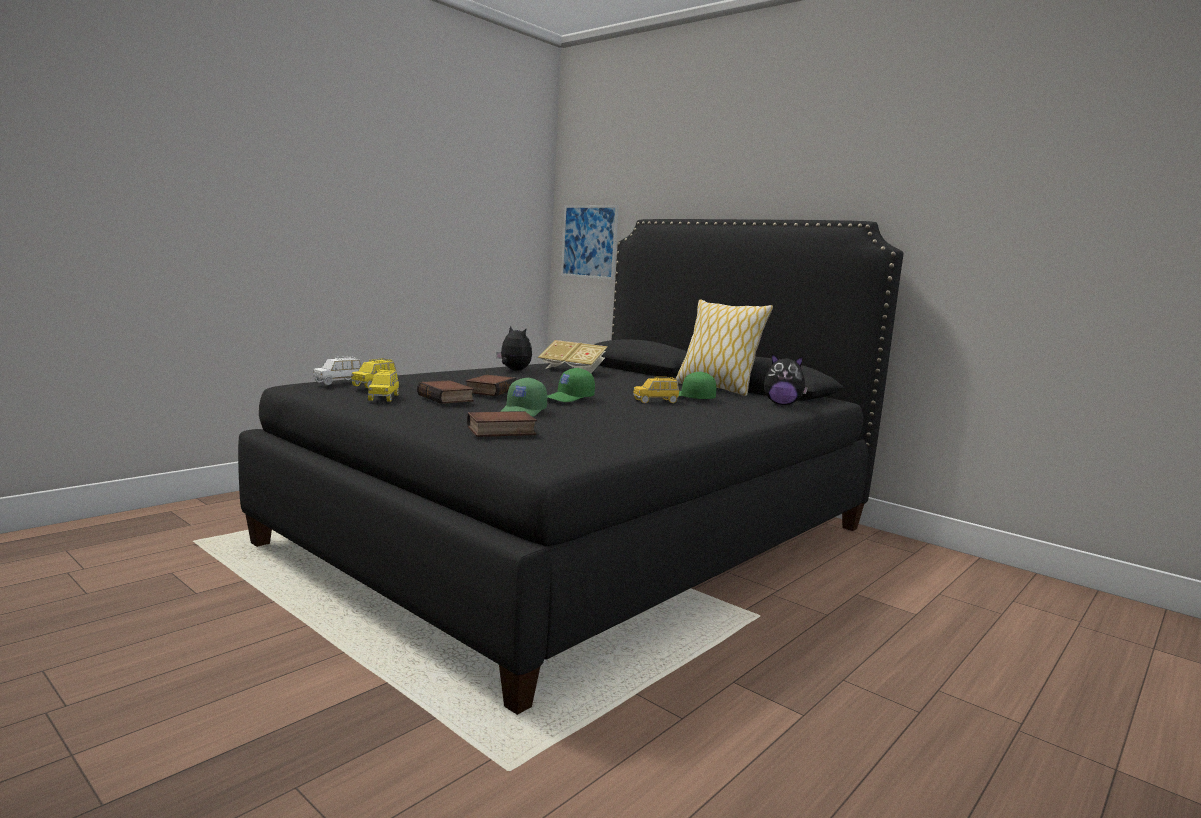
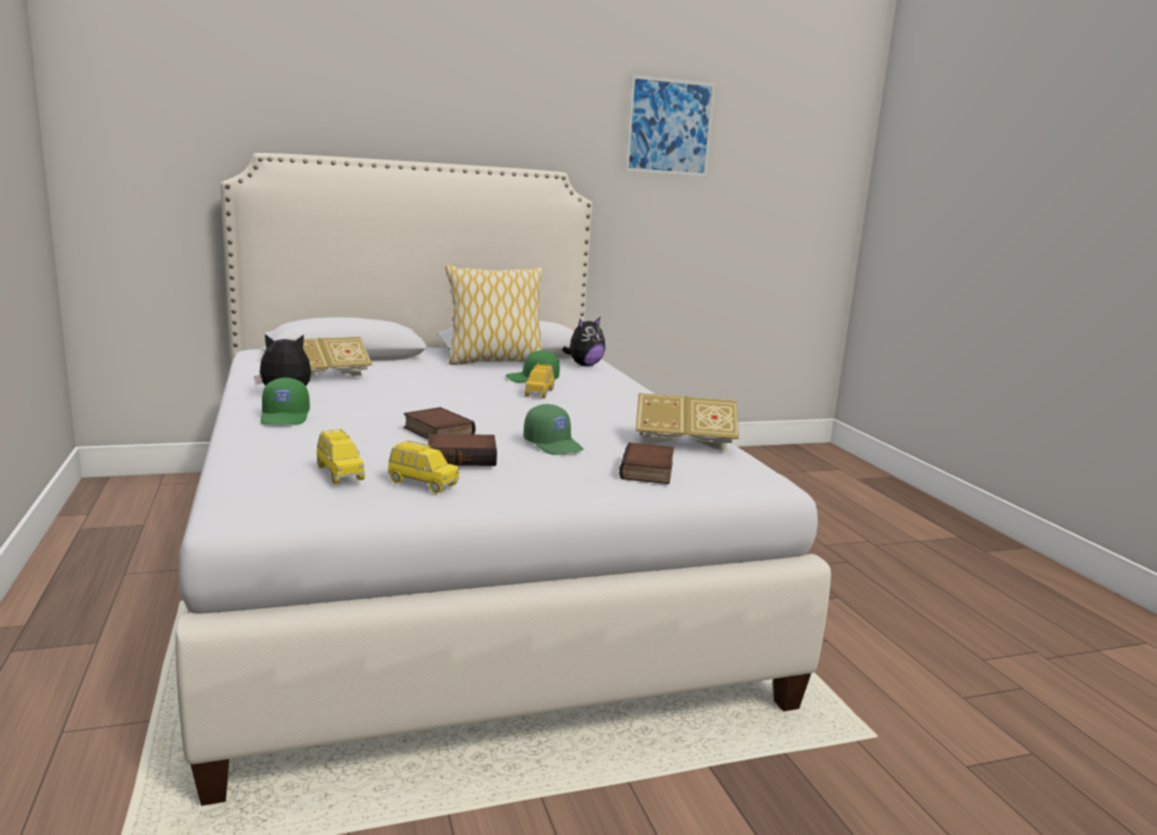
camera: 60 degrees left, 5 degrees up
black bed [238,219,903,715] -> white bed [175,153,831,806]
white toy car [313,356,361,385] -> none
green cap [547,368,595,402] -> green cap moved to [261,377,310,424]
picture [561,205,619,280] -> picture moved to [625,75,715,176]
none -> book [636,393,739,452]

